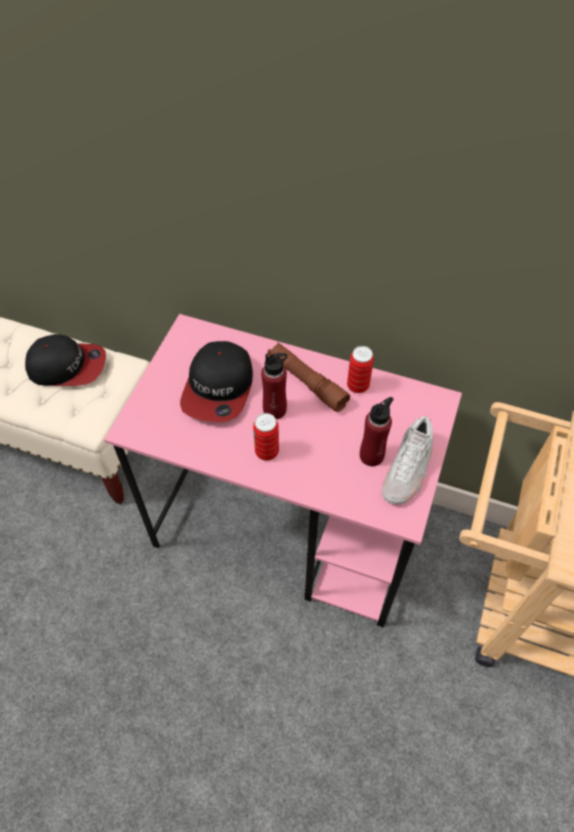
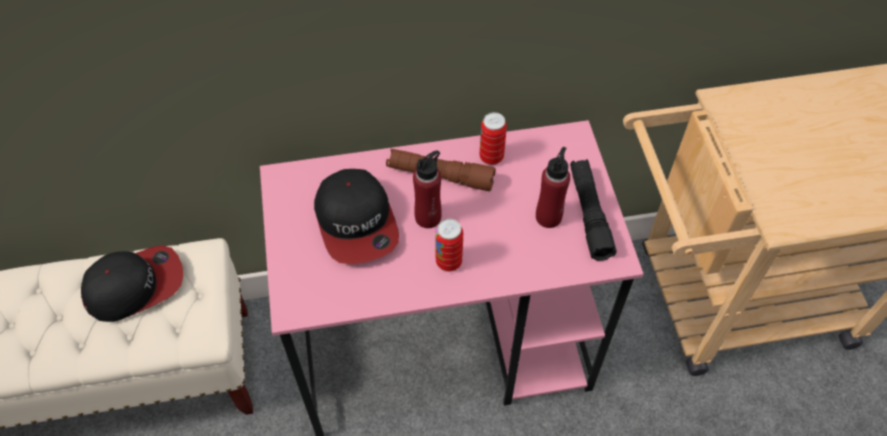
camera: 30 degrees left, 0 degrees up
white shoe [382,416,433,505] -> black flashlight [570,159,617,261]

